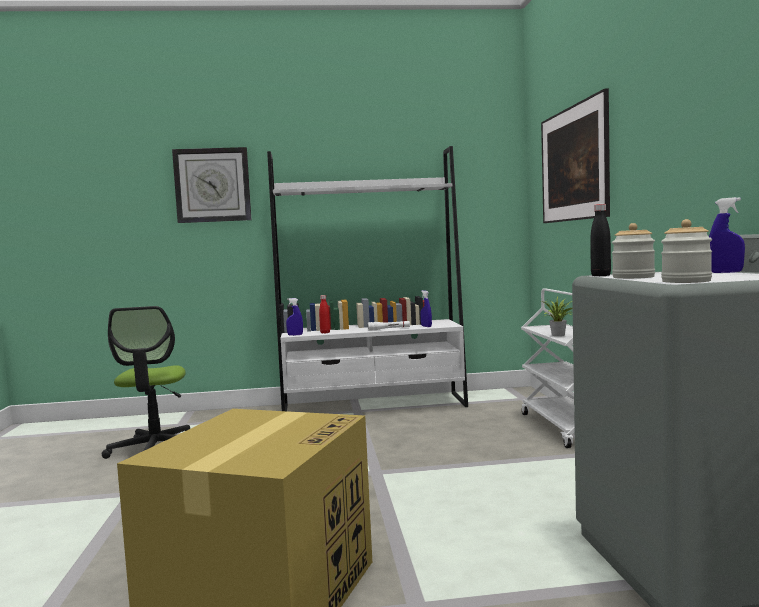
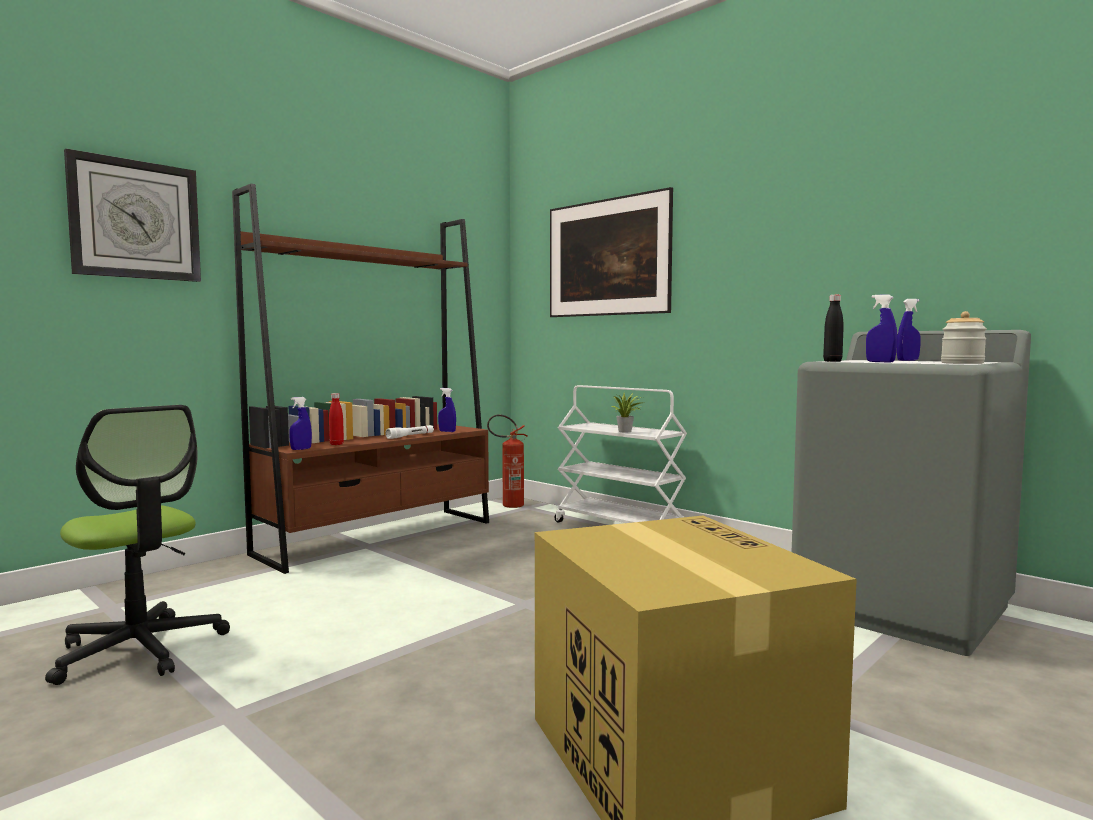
camera: 40 degrees left, 0 degrees up
white bookcase [267,146,468,411] -> brown bookcase [232,184,489,574]
jar [612,223,655,279] -> blue spray bottle [866,294,898,362]
none -> fire extinguisher [487,414,527,508]

